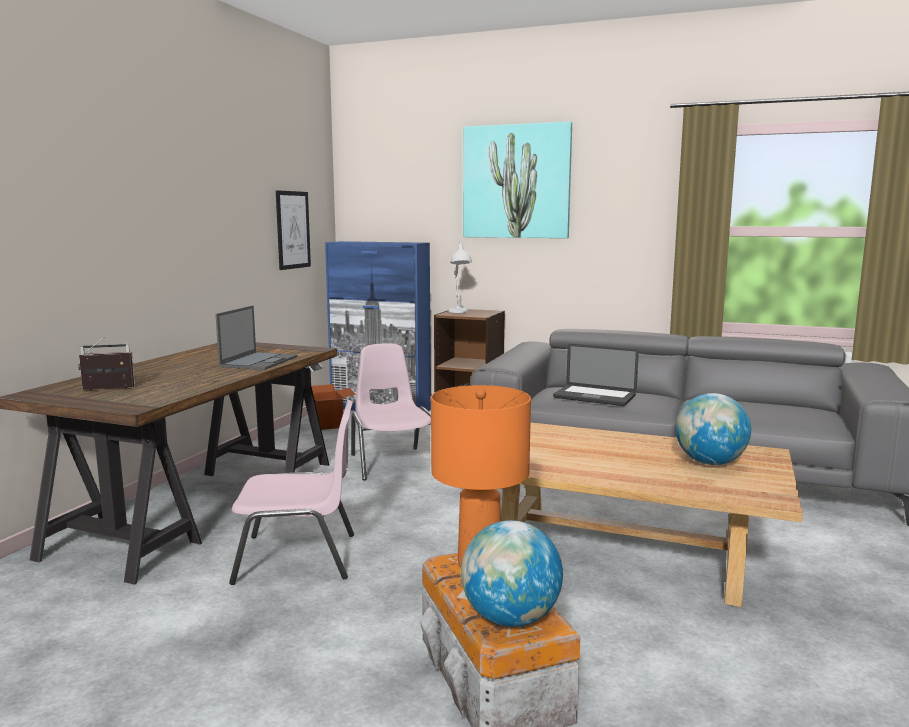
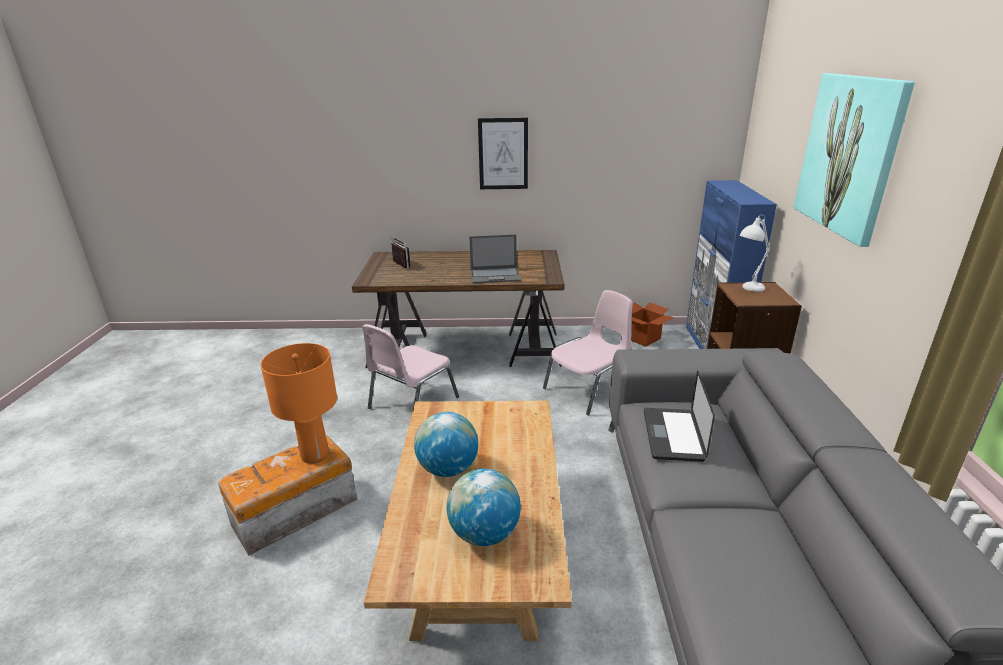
camera: 70 degrees right, 15 degrees up
pink chair [229,400,354,585] -> pink chair turned 60 degrees clockwise [362,324,459,409]
picture [276,190,311,270] -> picture moved to [478,118,528,189]
globe [461,520,563,627] -> globe moved to [414,412,478,477]

